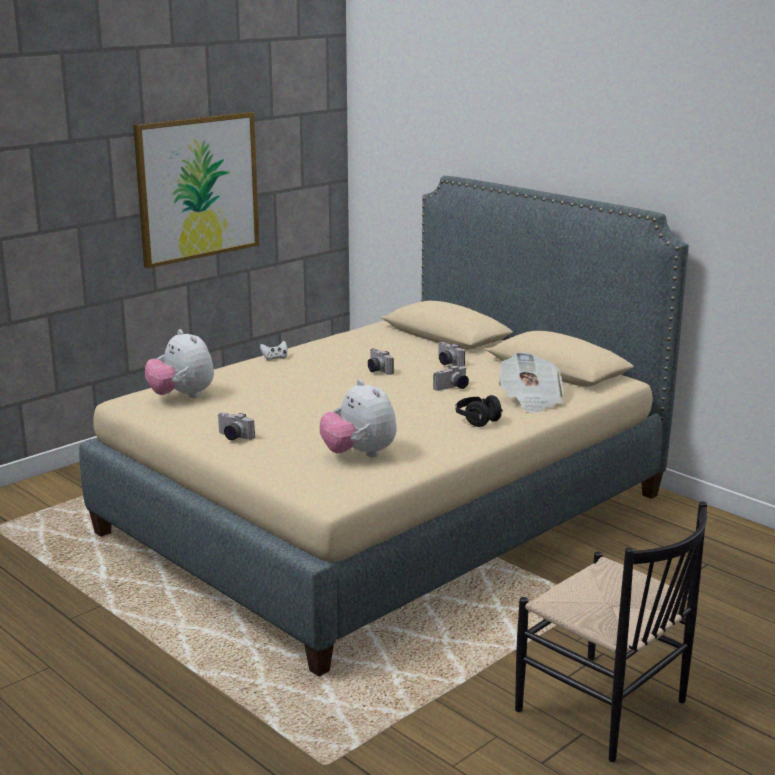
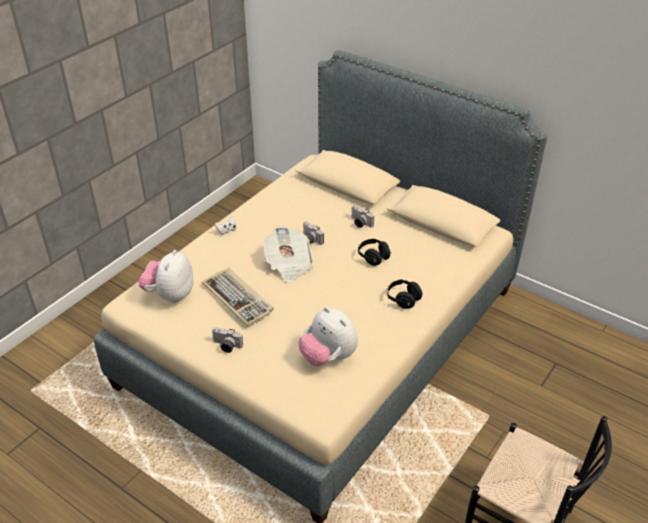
camera: 10 degrees left, 20 degrees up
picture [133,112,259,268] -> none
plush toy [145,329,214,398] -> plush toy turned 60 degrees clockwise [138,250,193,303]
camera [433,365,469,391] -> black headphones [358,239,391,266]
newspaper [498,352,564,413] -> newspaper moved to [264,226,313,283]
none -> keyboard [202,268,273,326]

